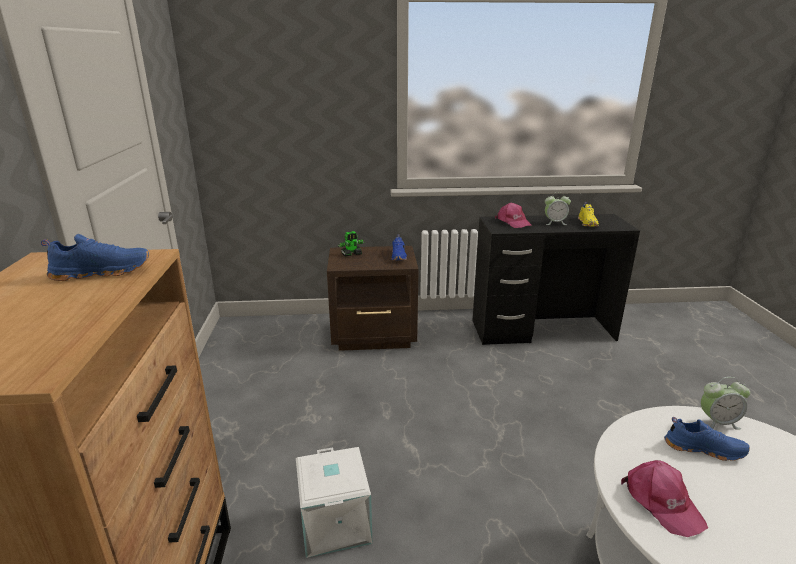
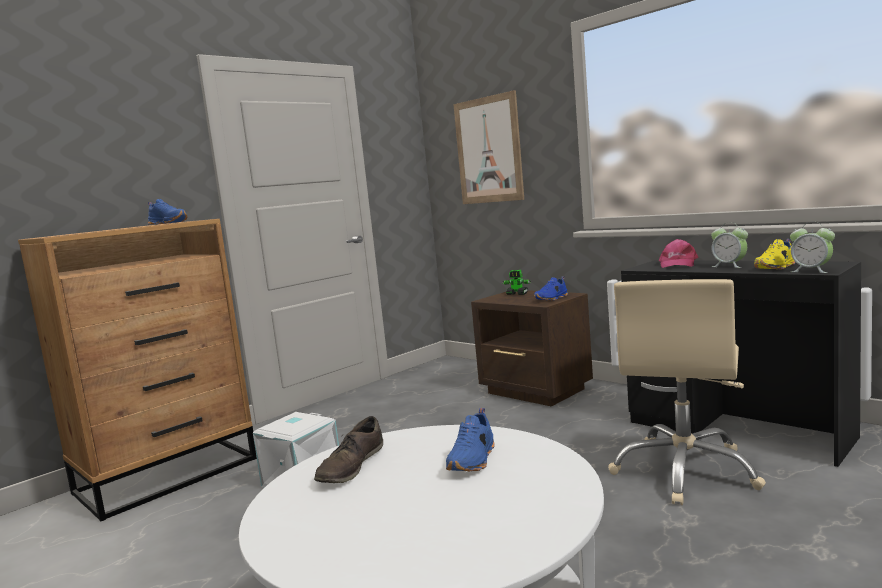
camera: 50 degrees right, 15 degrees down
pink cap [621,460,708,537] -> brown shoe [314,416,383,483]
blue shoe [664,417,750,461] -> blue shoe turned 45 degrees clockwise [446,408,495,472]
alarm clock [701,377,750,430] -> alarm clock moved to [790,222,835,273]
none -> picture [453,90,524,204]
none -> beige office chair [608,279,766,505]

